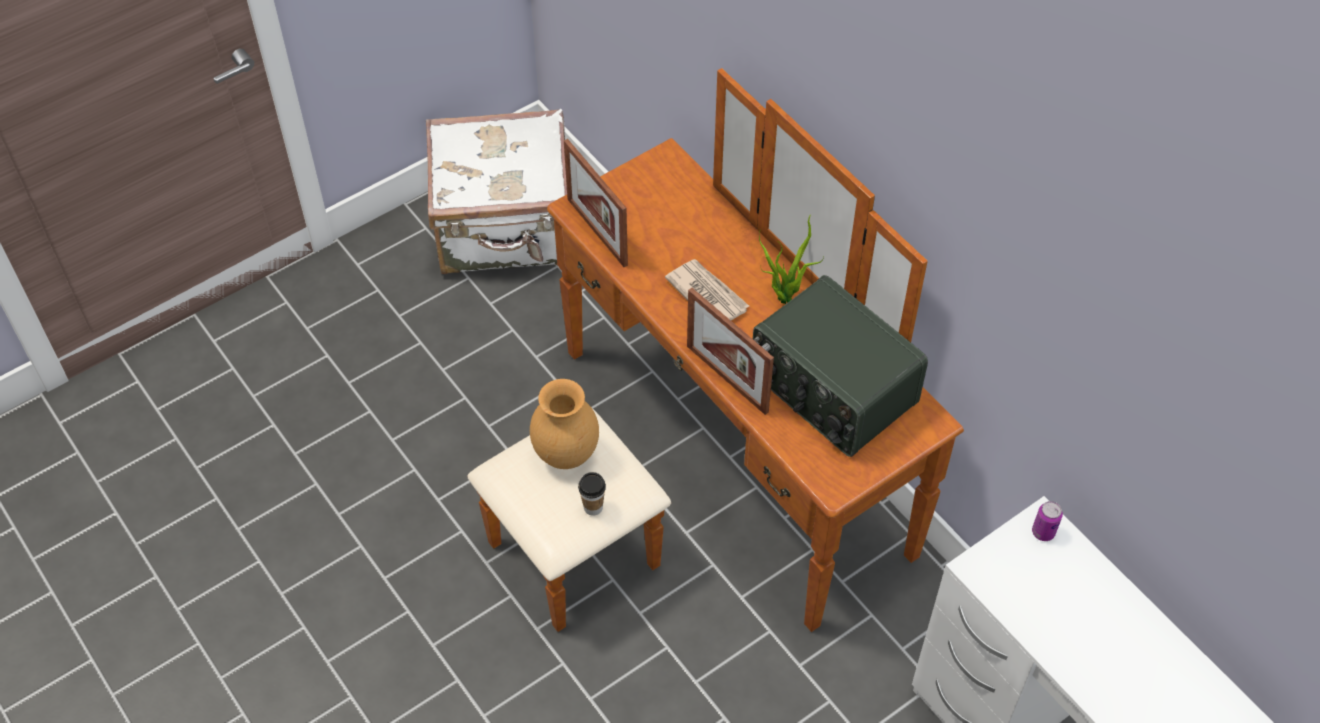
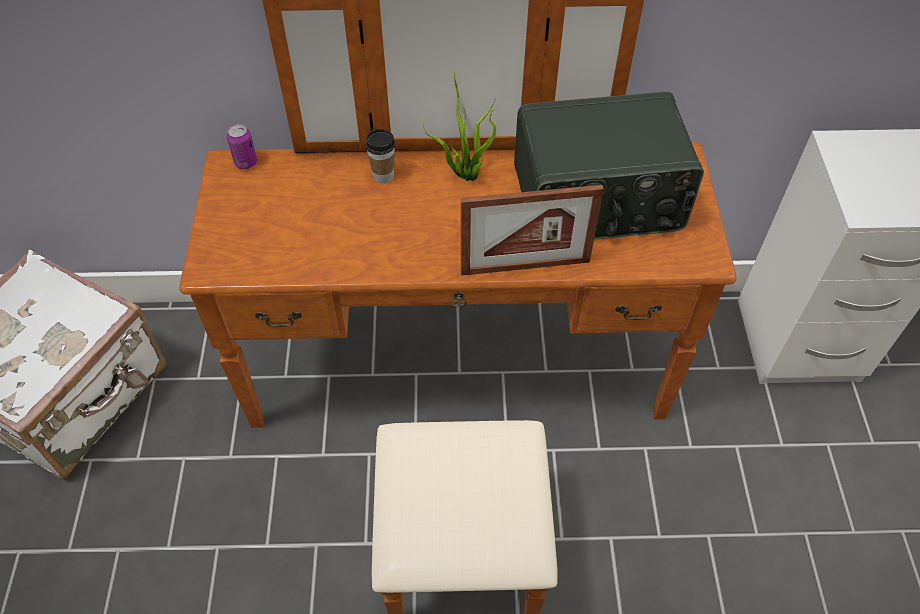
camera: 55 degrees left, 0 degrees up
brown vase [530,379,599,469] -> none
picture frame [564,139,628,267] -> none
cup [578,472,606,516] -> cup moved to [365,129,396,183]
newspaper [665,259,749,320] -> none
can [1032,501,1063,541] -> can moved to [226,124,257,169]

